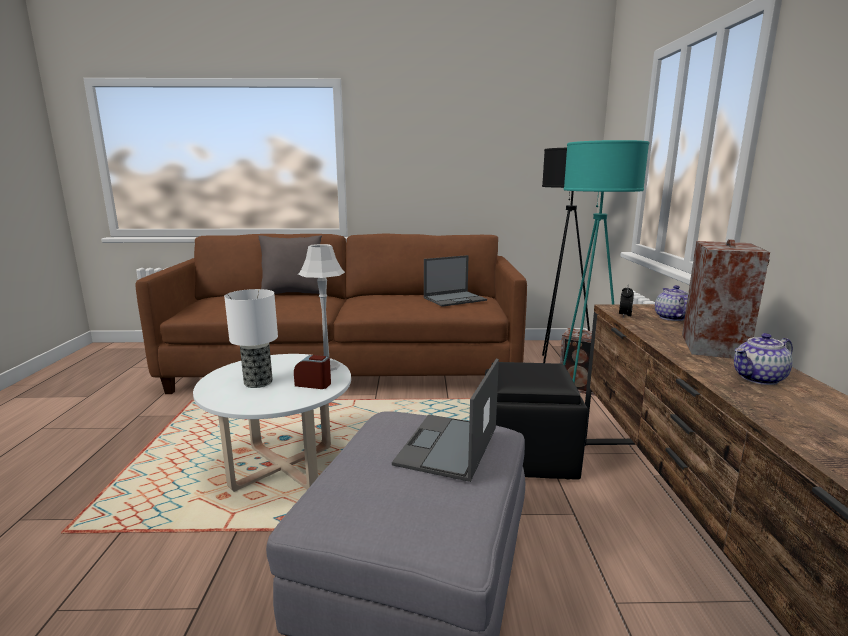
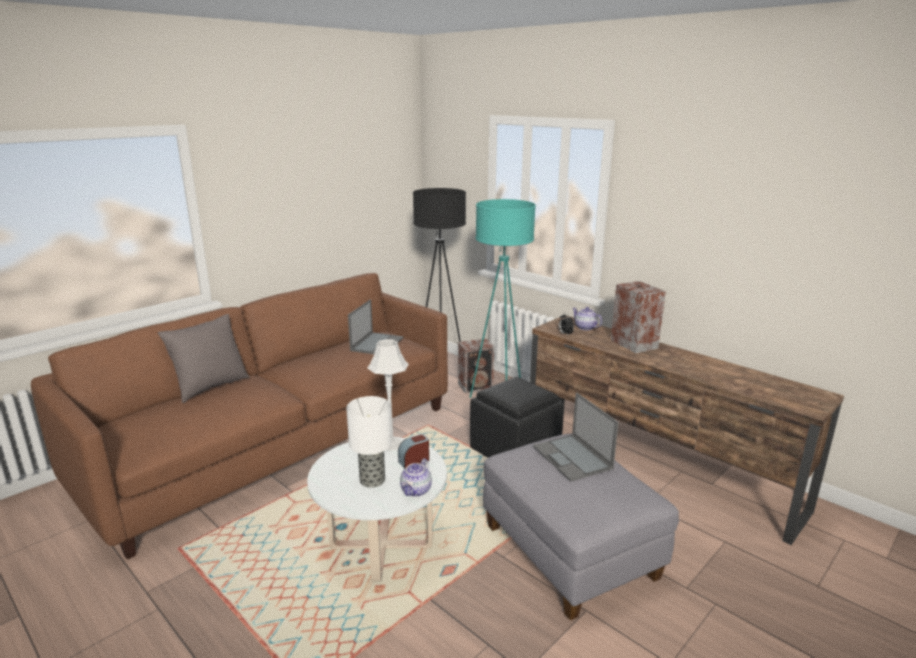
camera: 45 degrees left, 5 degrees up
teapot [734,333,793,385] -> teapot moved to [400,458,432,497]

